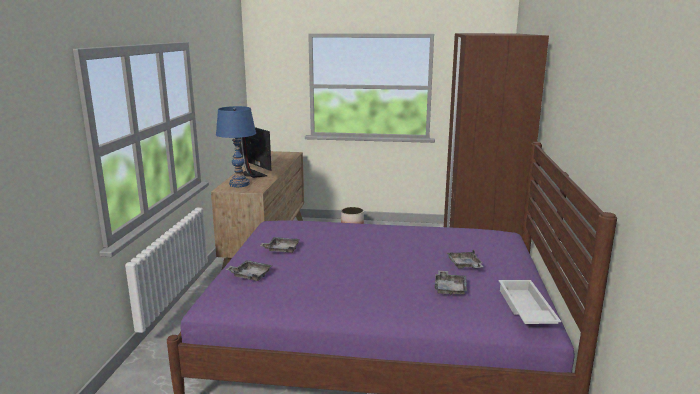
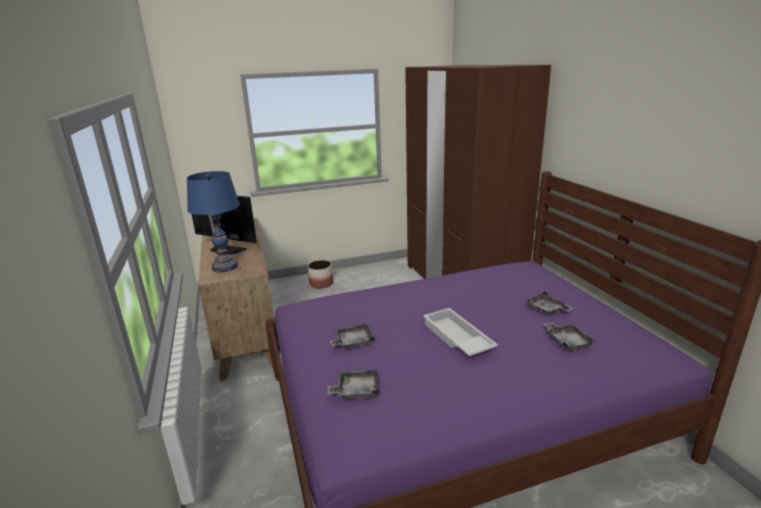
camera: 25 degrees left, 5 degrees up
white tray [499,280,561,324] -> white tray moved to [423,308,498,356]

